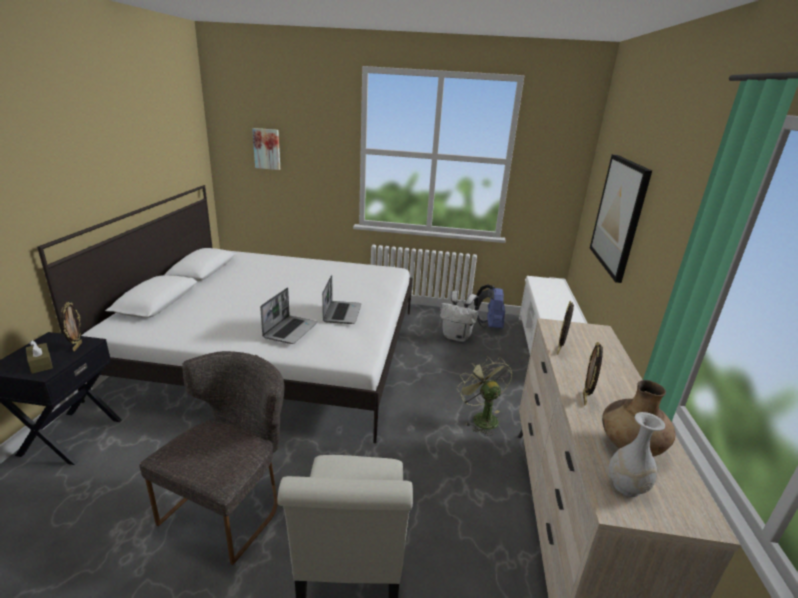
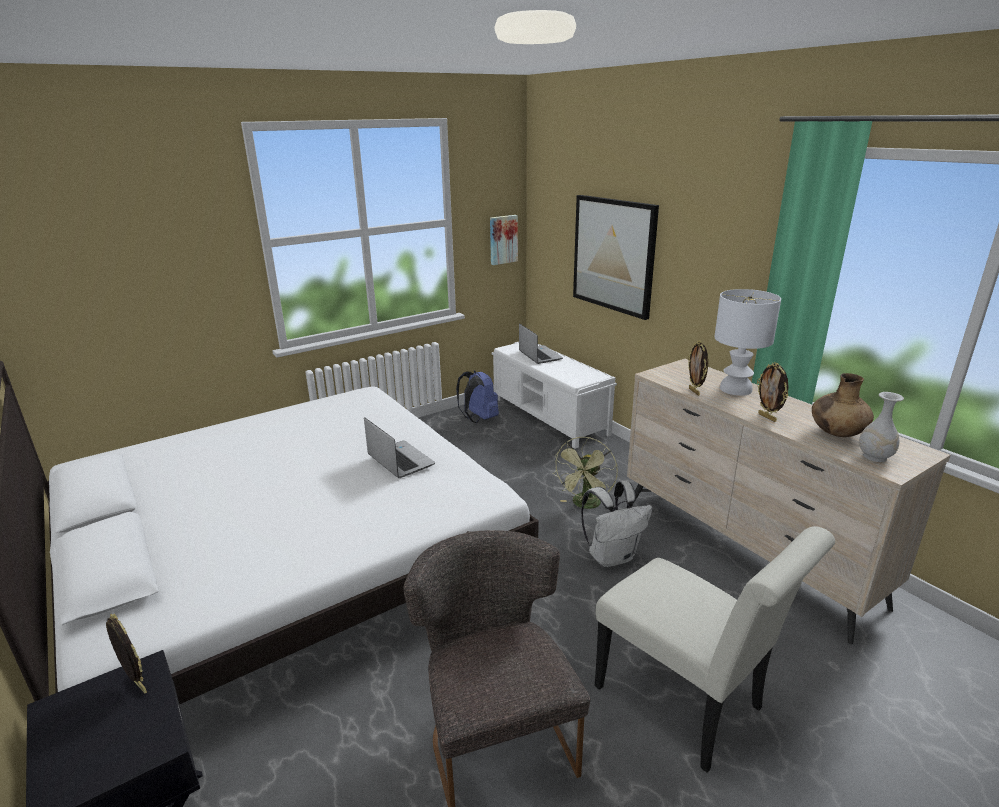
camera: 40 degrees left, 0 degrees up
brown tissue box [26,340,53,374] -> none
picture [252,128,280,170] -> picture moved to [490,215,518,265]
laptop [260,288,318,344] -> laptop moved to [519,323,563,364]
white backpack [440,291,479,342] -> white backpack moved to [581,481,652,567]
green fan [457,357,512,436] -> green fan turned 90 degrees counterclockwise [553,437,618,509]
none -> white table lamp [714,289,781,396]

